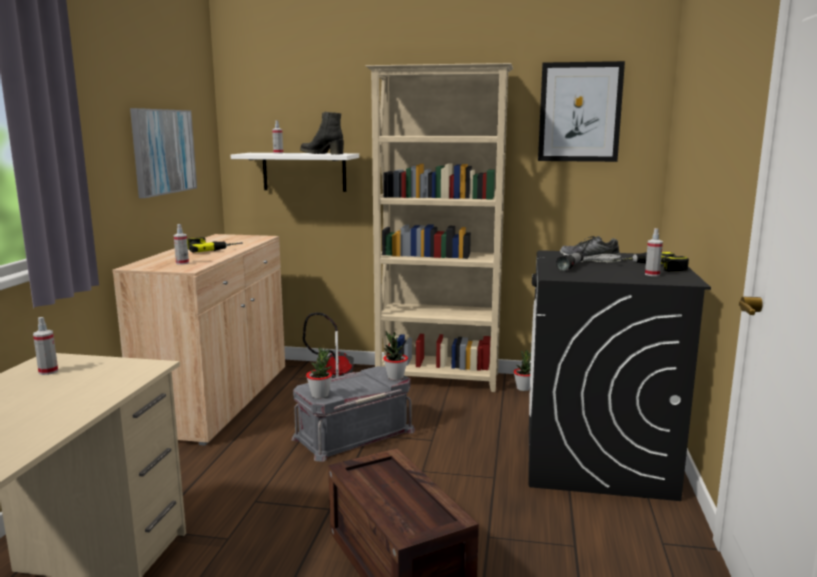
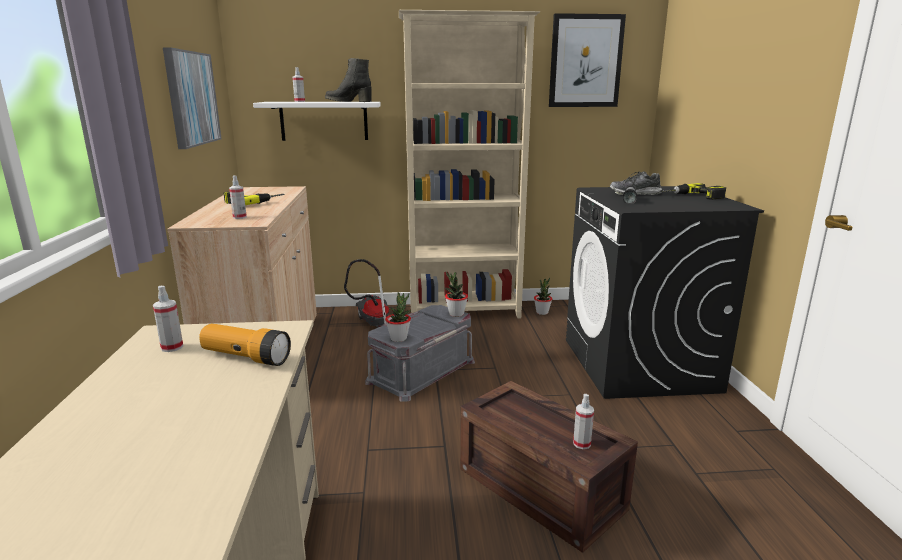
camera: 15 degrees left, 5 degrees up
spray bottle [645,228,663,276] -> spray bottle moved to [573,394,594,449]
none -> flashlight [199,324,291,366]

